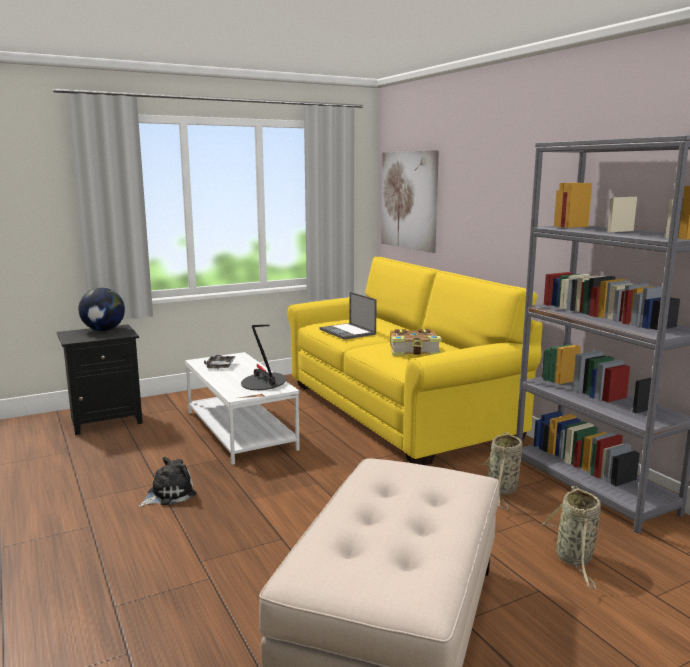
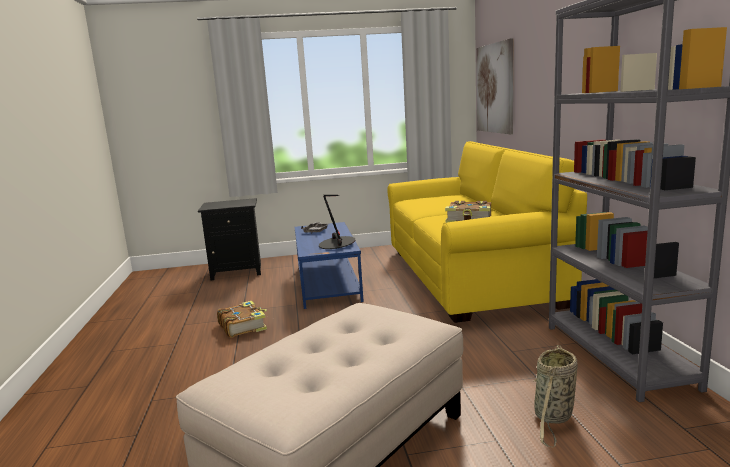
camera: 20 degrees right, 0 degrees up
globe [78,288,125,331] -> none
plush toy [138,457,197,507] -> book [217,301,267,338]
white coffee table [185,352,300,465] -> blue coffee table [294,222,364,309]
laptop [320,292,377,340] -> none
basket [483,432,523,510] -> none

